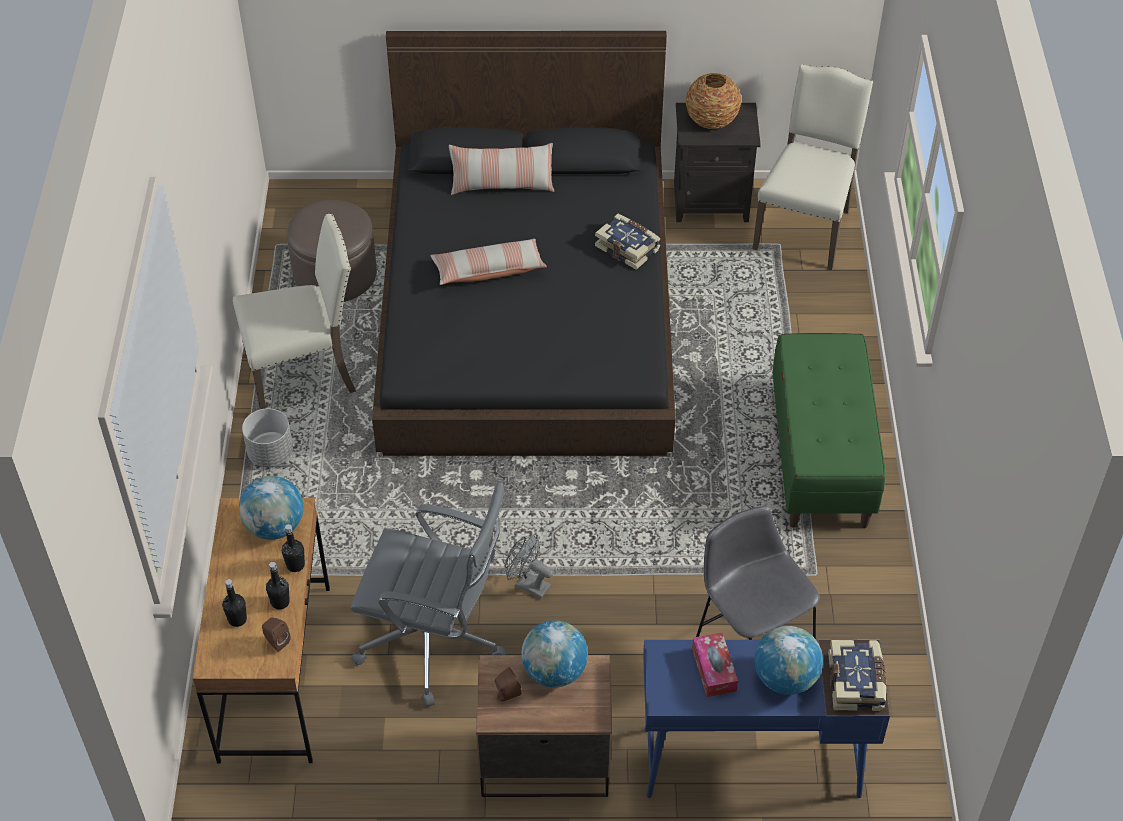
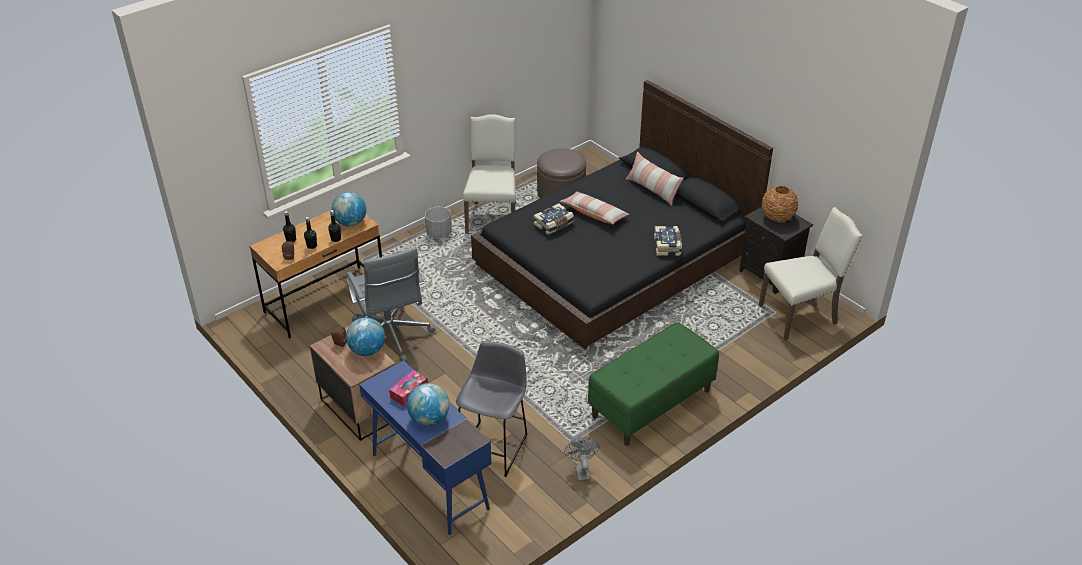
camera: 50 degrees right, 10 degrees down
beige chair [233,214,356,409] -> beige chair turned 120 degrees counterclockwise [463,114,516,234]
grey fan [505,534,553,599] -> grey fan moved to [564,437,600,482]
book [828,640,886,711] -> book moved to [534,203,574,235]

